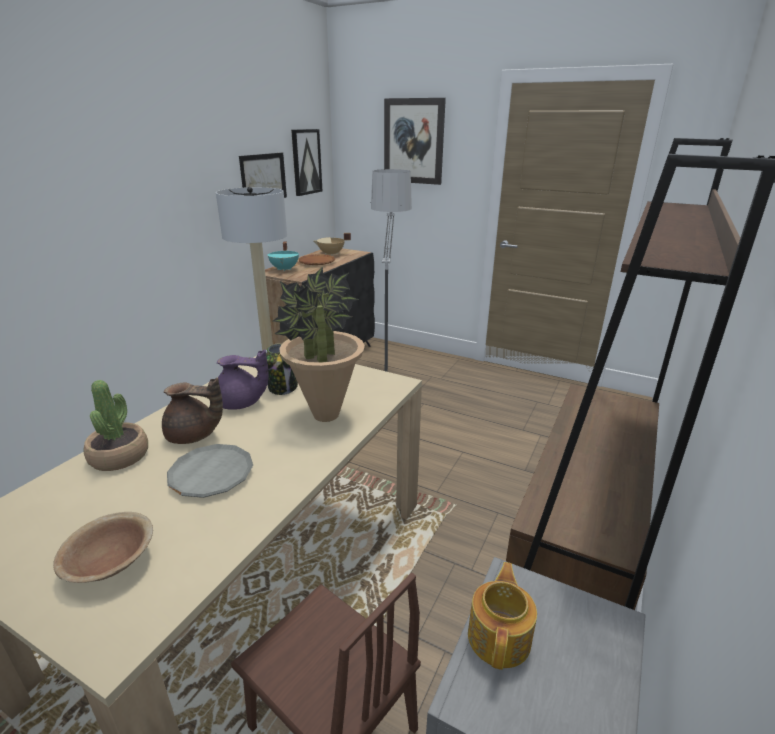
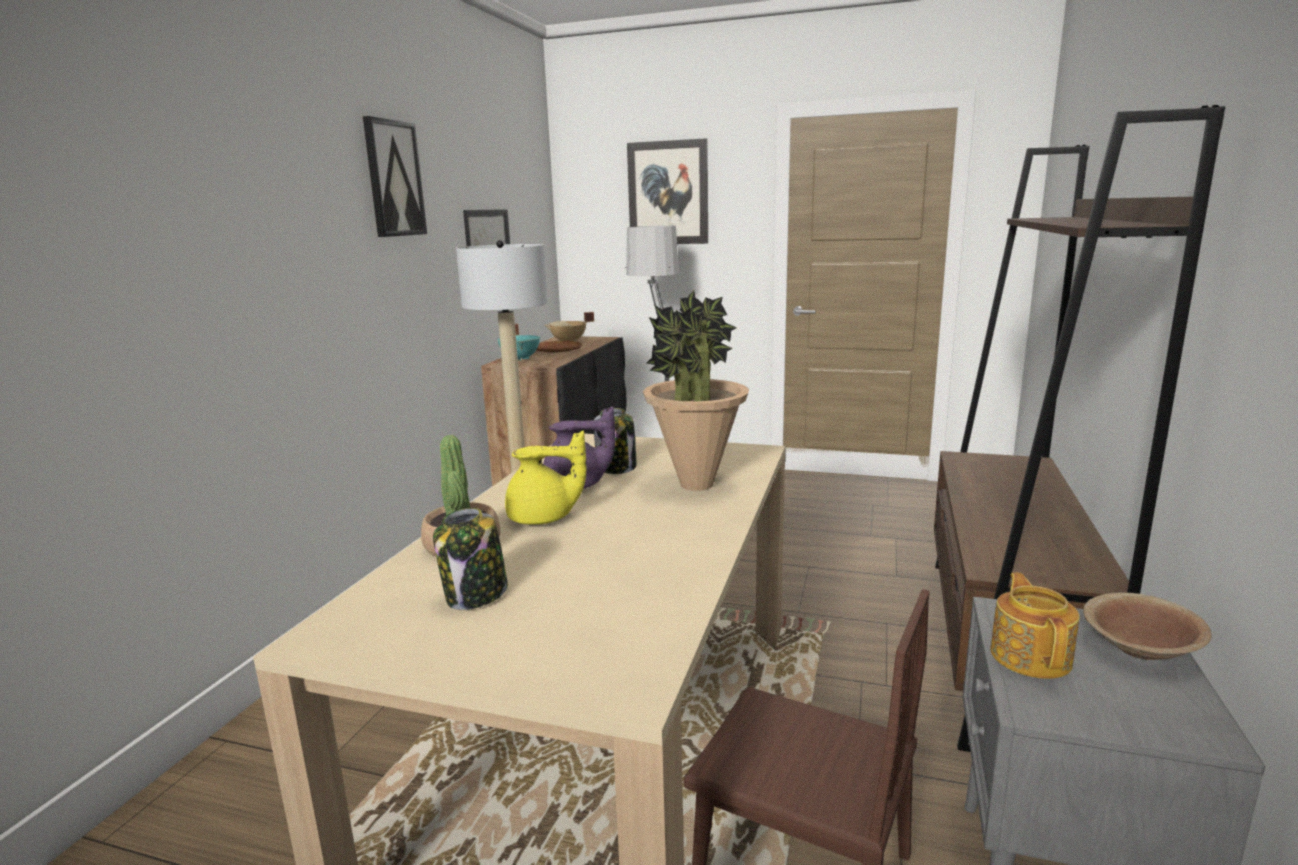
camera: 10 degrees left, 10 degrees down
brown bowl [53,512,153,583] -> brown bowl moved to [1083,592,1212,660]
brown teapot [162,377,223,444] -> yellow teapot [505,431,586,525]
grey plate [167,444,253,498] -> none
picture [291,129,322,196] -> picture moved to [363,116,427,237]
none -> jar [433,508,508,610]

